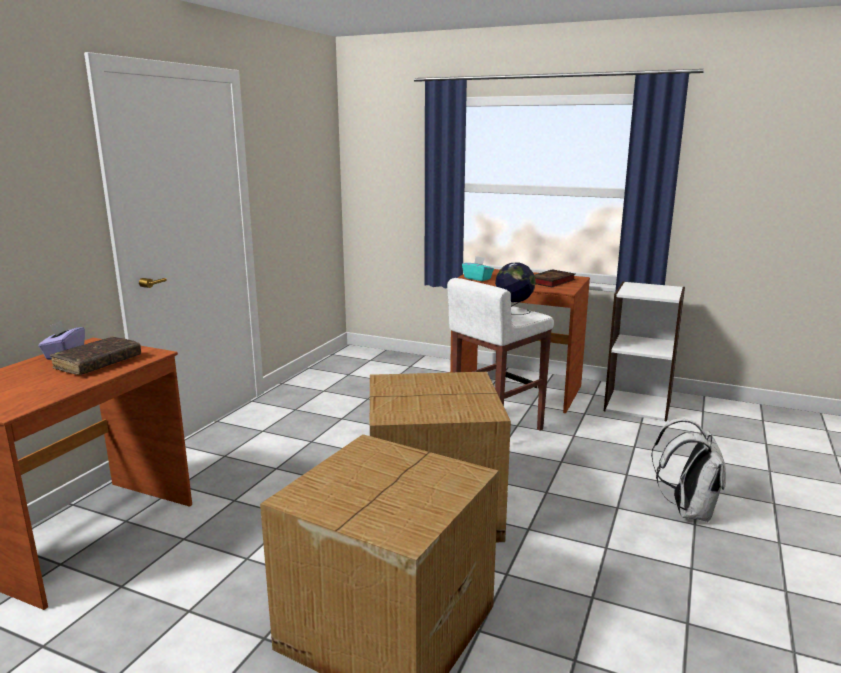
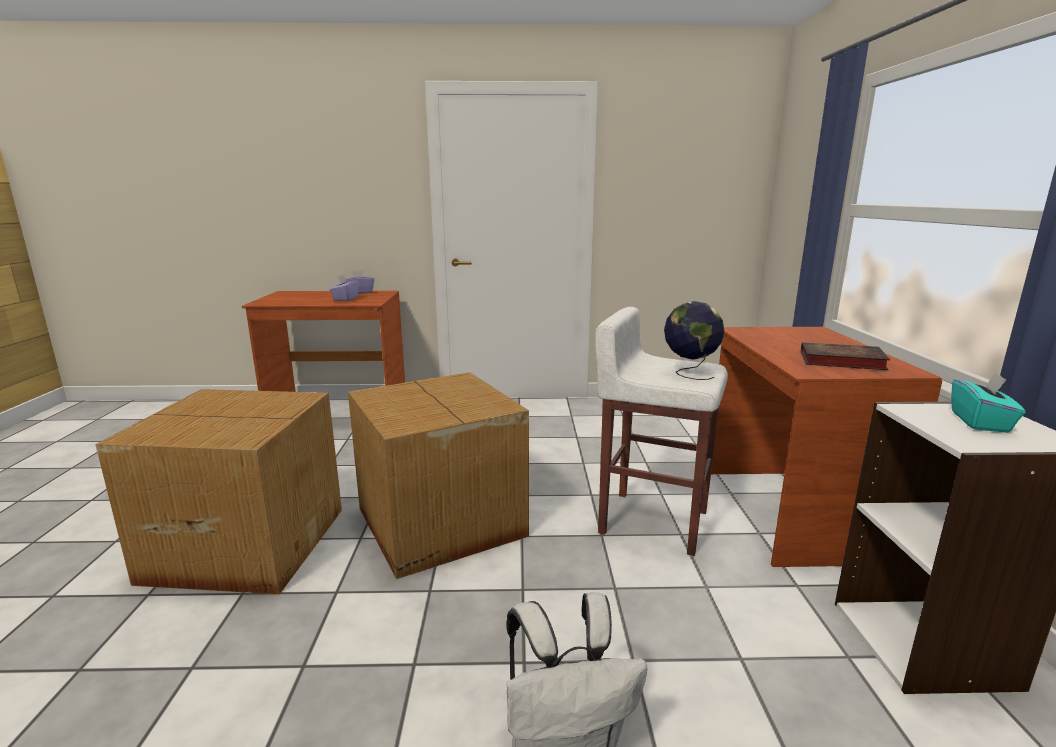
camera: 65 degrees right, 0 degrees up
brown book [50,337,141,375] -> purple tissue box [329,275,359,301]
turquoise tissue box [462,256,494,281] -> turquoise tissue box moved to [951,372,1025,433]

